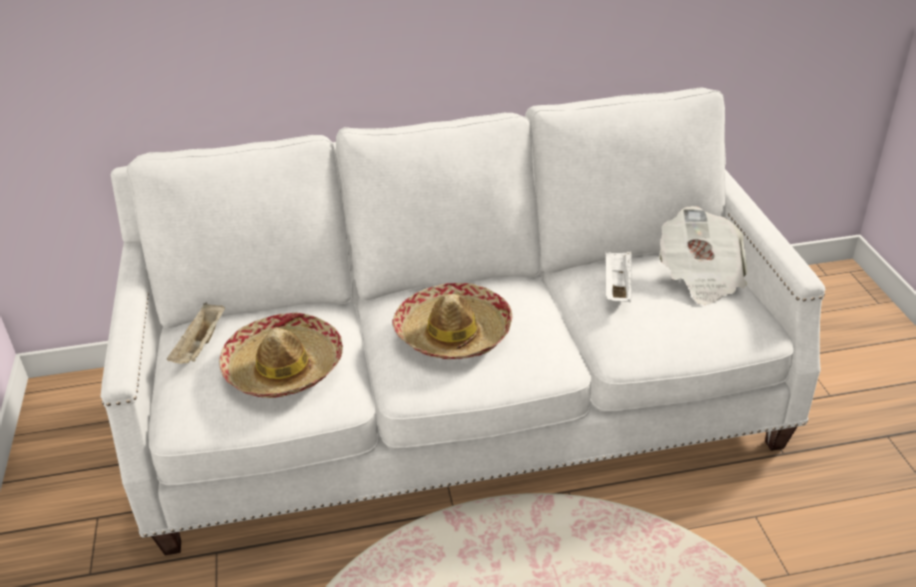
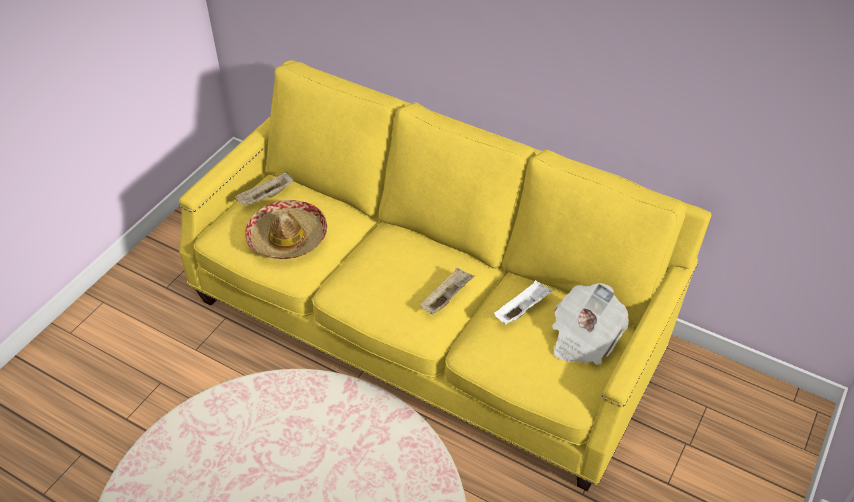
camera: 40 degrees right, 10 degrees up
white sofa [101,87,825,555] -> yellow sofa [179,60,711,491]
hat [392,283,513,359] -> none
none -> beige tray [420,268,475,315]

